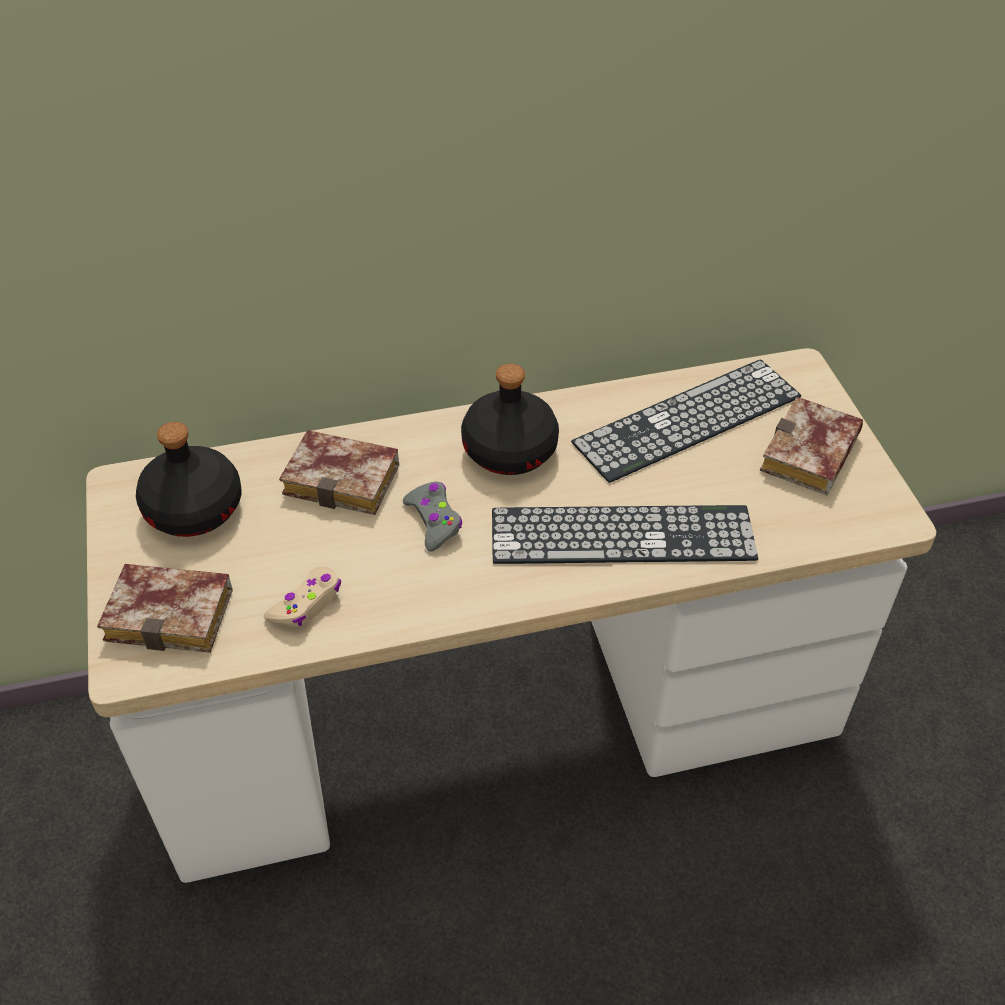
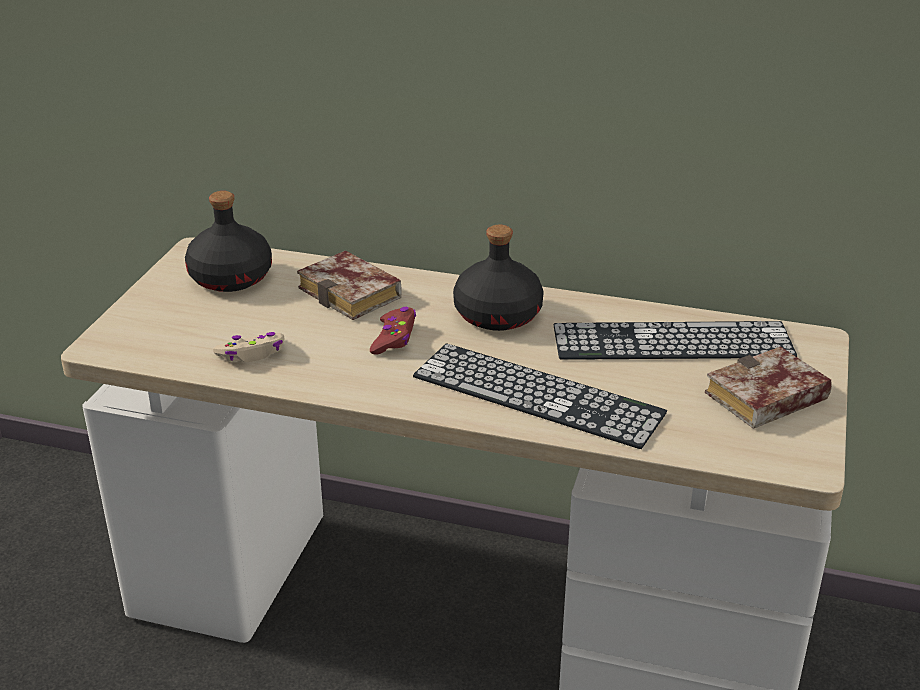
camera: 30 degrees right, 15 degrees down
book [97,564,233,653] -> none
grey game controller [403,482,462,552] -> red game controller [370,306,416,354]

